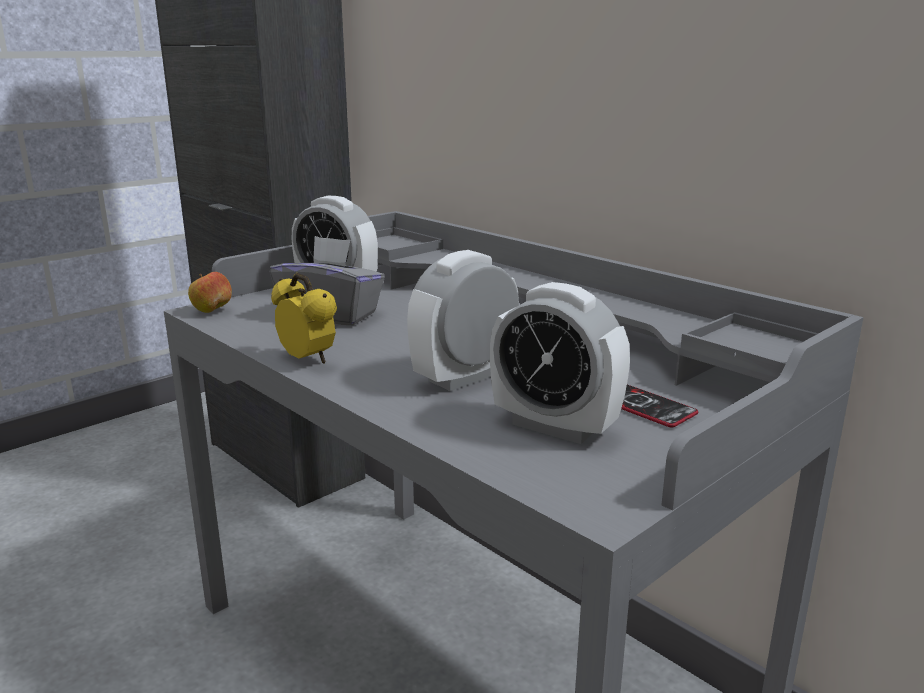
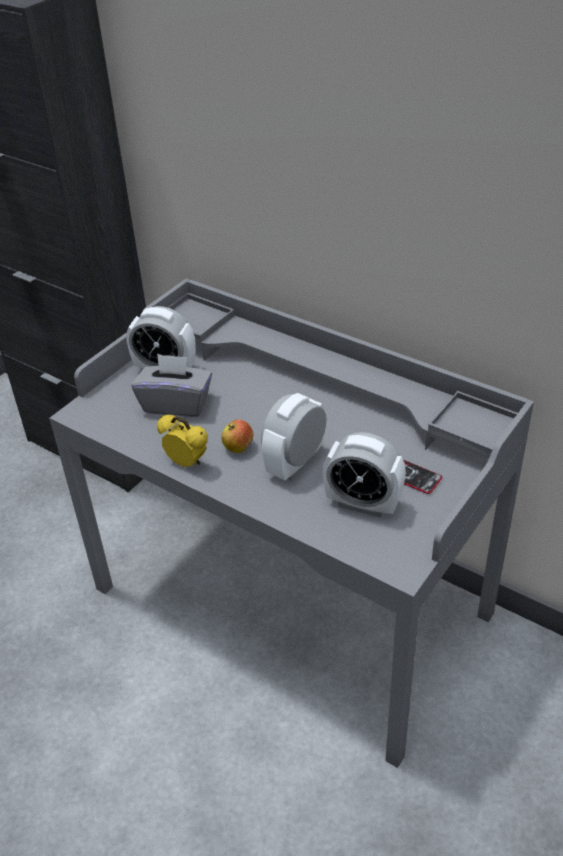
camera: 10 degrees left, 20 degrees up
apple [188,272,232,313] -> apple moved to [221,420,253,453]

